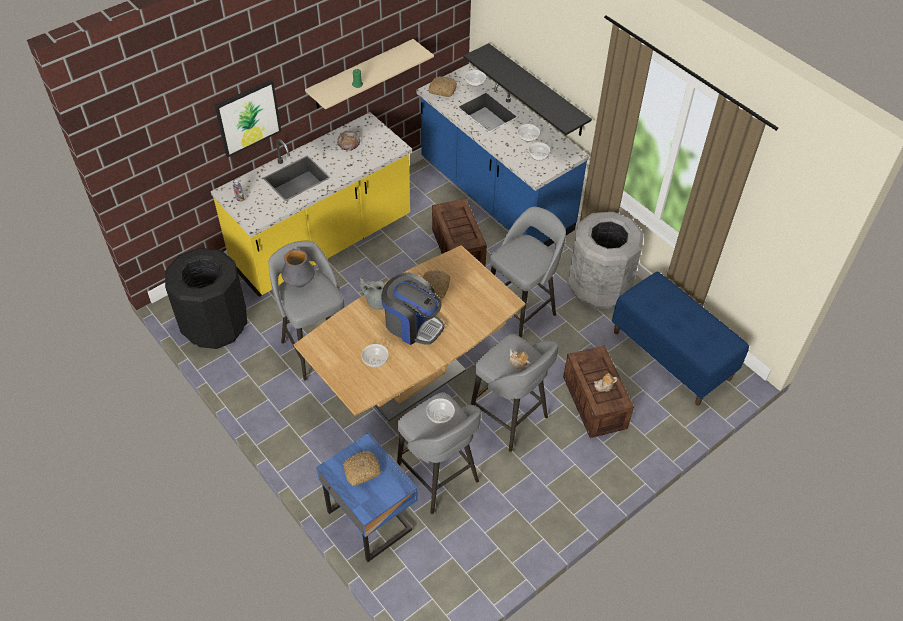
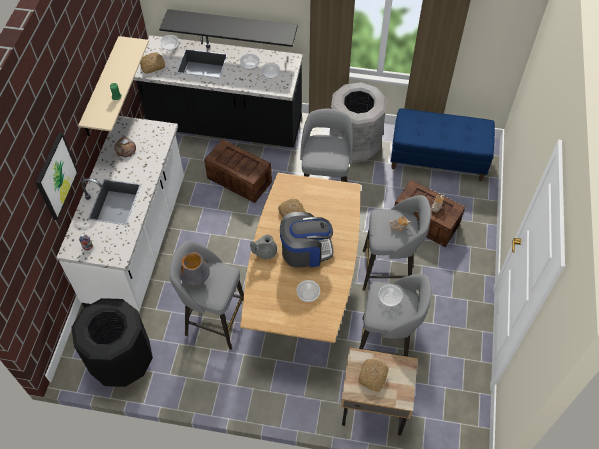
camera: 40 degrees left, 5 degrees up
yellow counter [211,112,412,297] -> white counter [56,116,184,312]
blue nightstand [316,432,418,562] -> beige nightstand [341,347,418,436]
blue counter [416,64,589,247] -> black counter [133,35,303,148]

